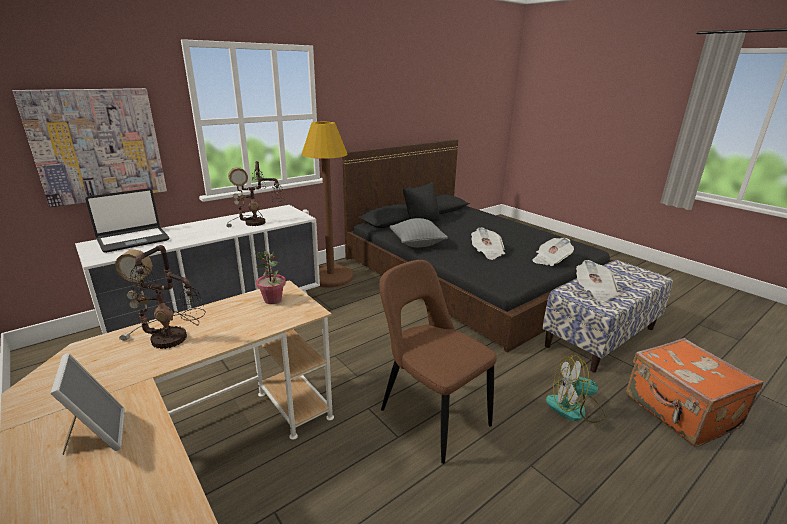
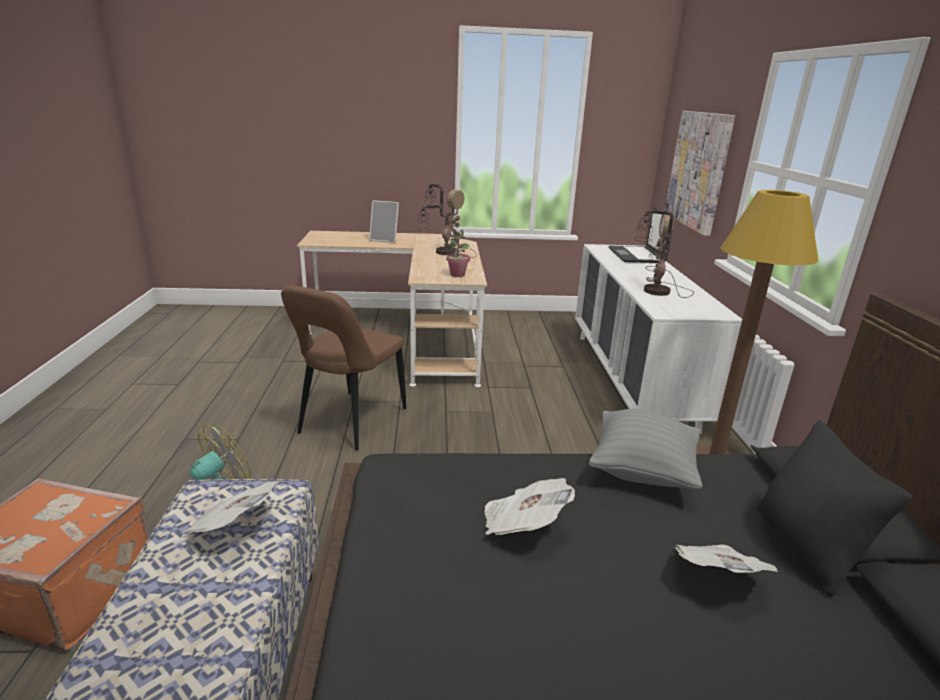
camera: 125 degrees right, 0 degrees up
brown chair [379,260,497,464] -> brown chair turned 120 degrees clockwise [281,285,406,450]
newspaper [532,238,574,266] -> newspaper moved to [676,544,779,573]

